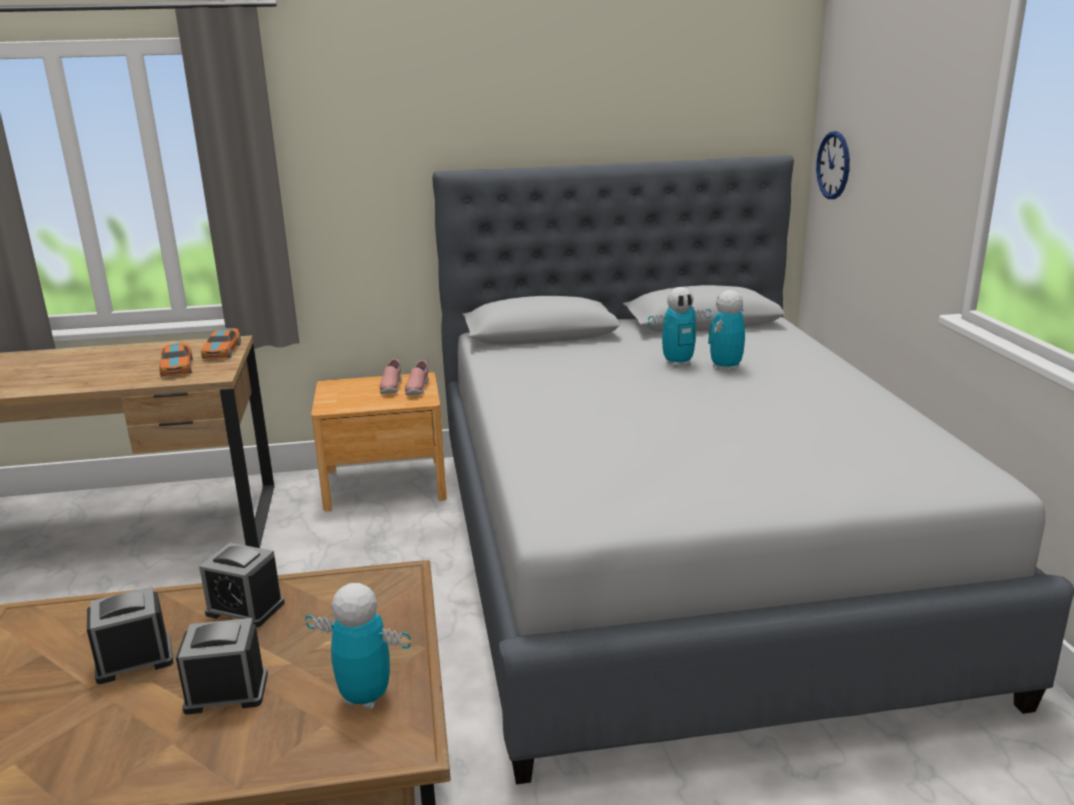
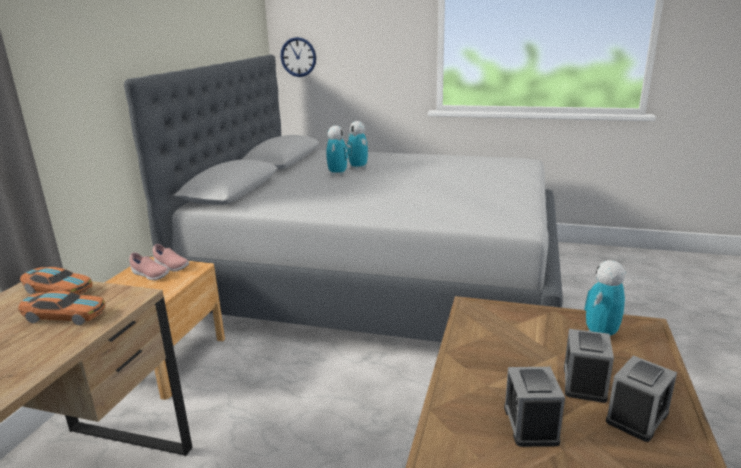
camera: 65 degrees left, 0 degrees up
alarm clock [199,543,285,627] -> alarm clock moved to [606,356,677,442]

